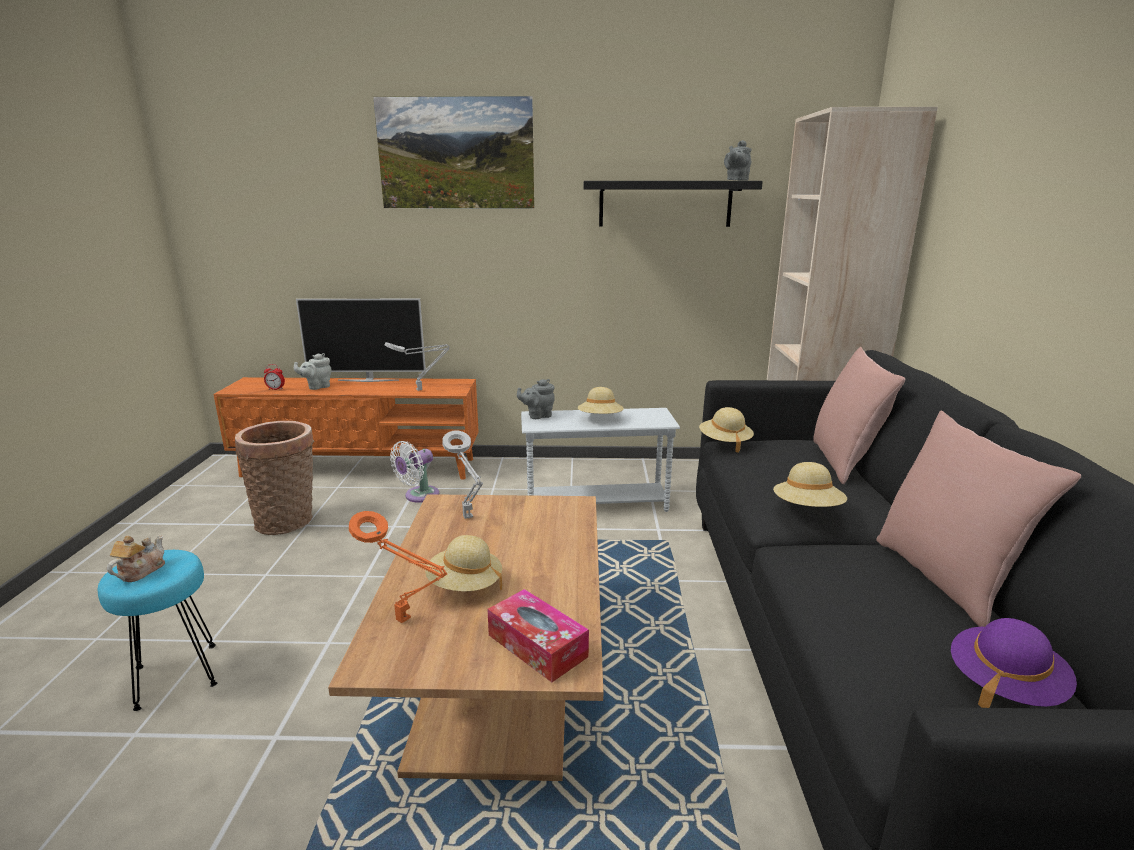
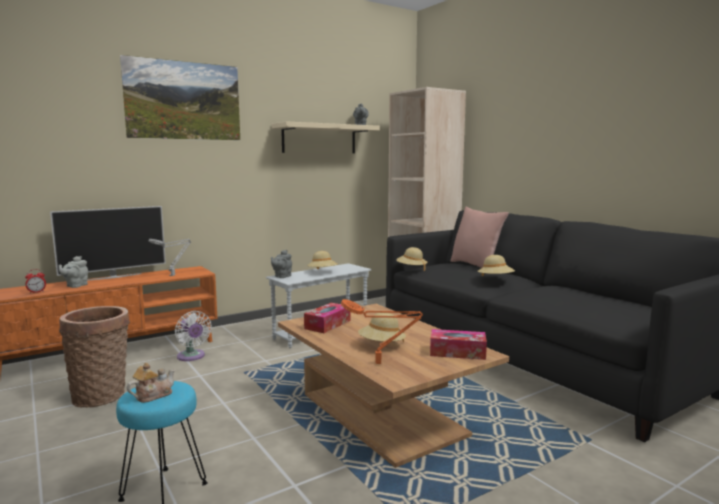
camera: 35 degrees left, 10 degrees down
teapot [107,535,165,582] -> teapot turned 60 degrees clockwise [127,363,176,403]
white fan [390,441,439,503] -> white fan turned 45 degrees counterclockwise [175,311,212,361]
grey table lamp [442,431,483,519] -> tissue box [304,303,351,333]
black shelf [584,181,763,227] -> beige shelf [272,121,380,153]
pink pillow [876,411,1081,627] -> none
purple hat [951,618,1077,708] -> none

